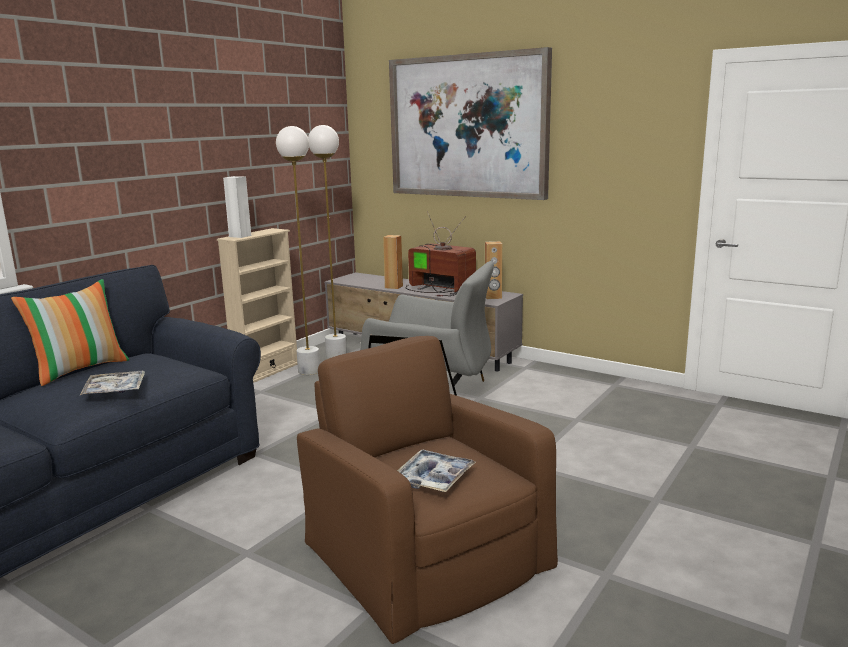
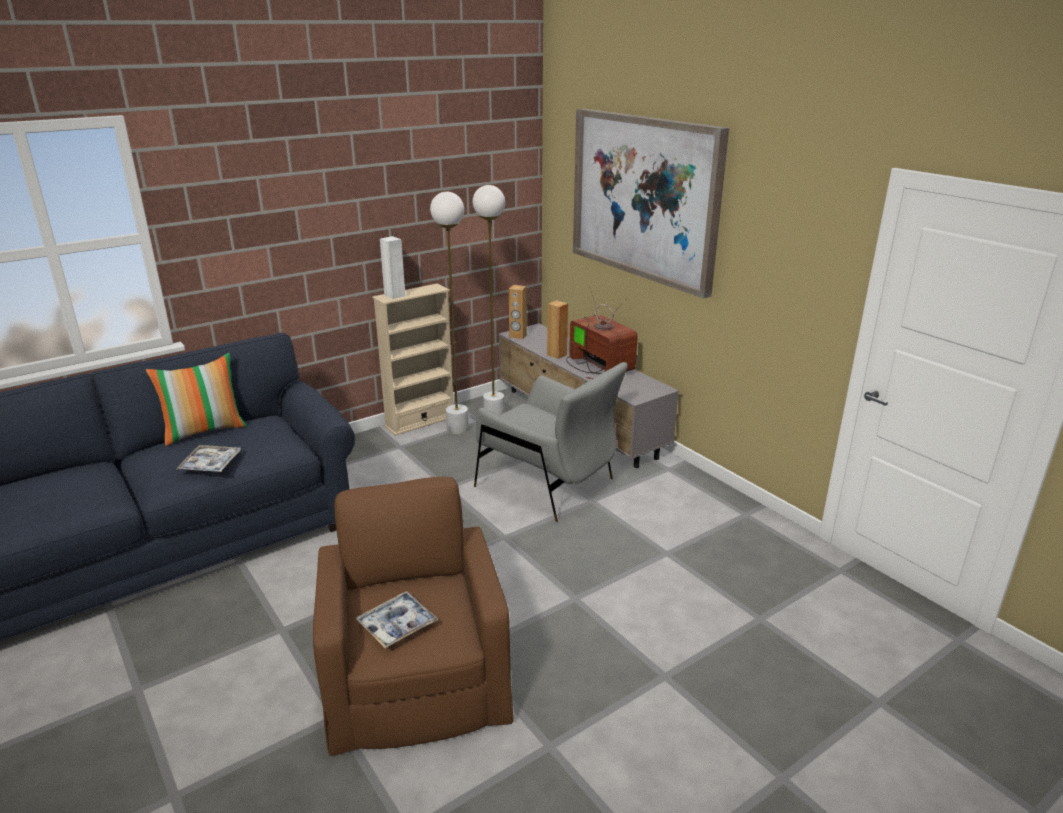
camera: 20 degrees right, 10 degrees up
brown speaker [485,241,502,299] -> brown speaker moved to [509,285,527,339]

